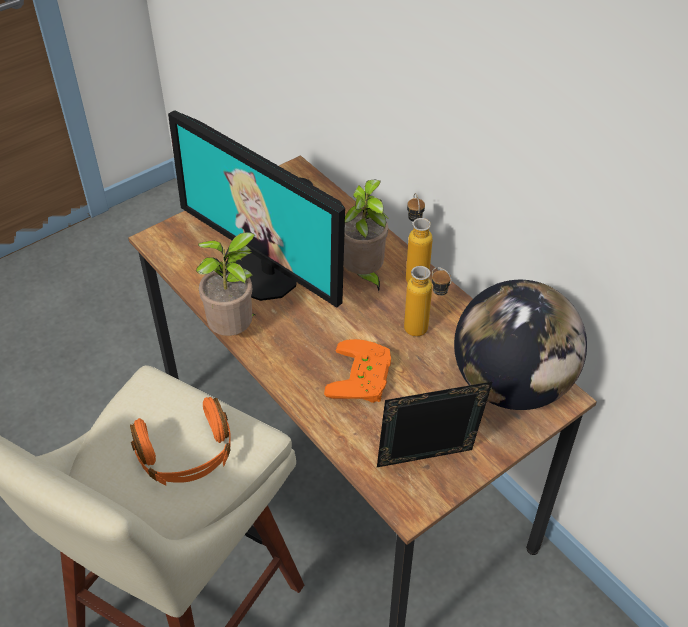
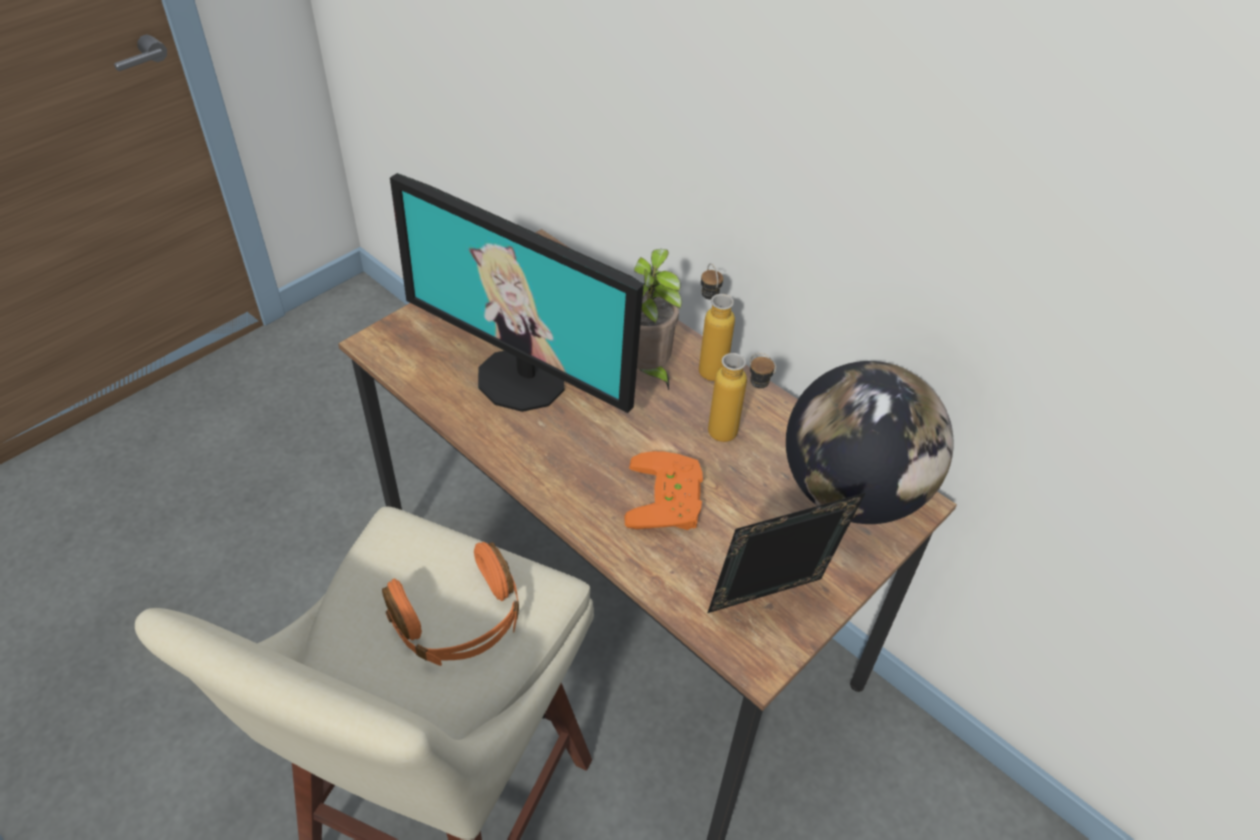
camera: 10 degrees left, 0 degrees up
potted plant [196,232,259,336] -> none

